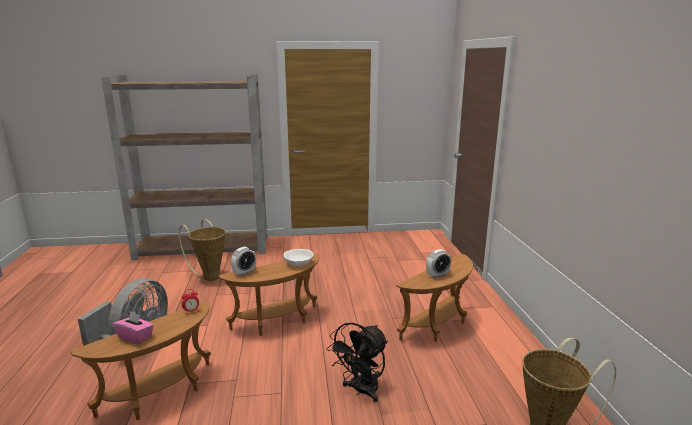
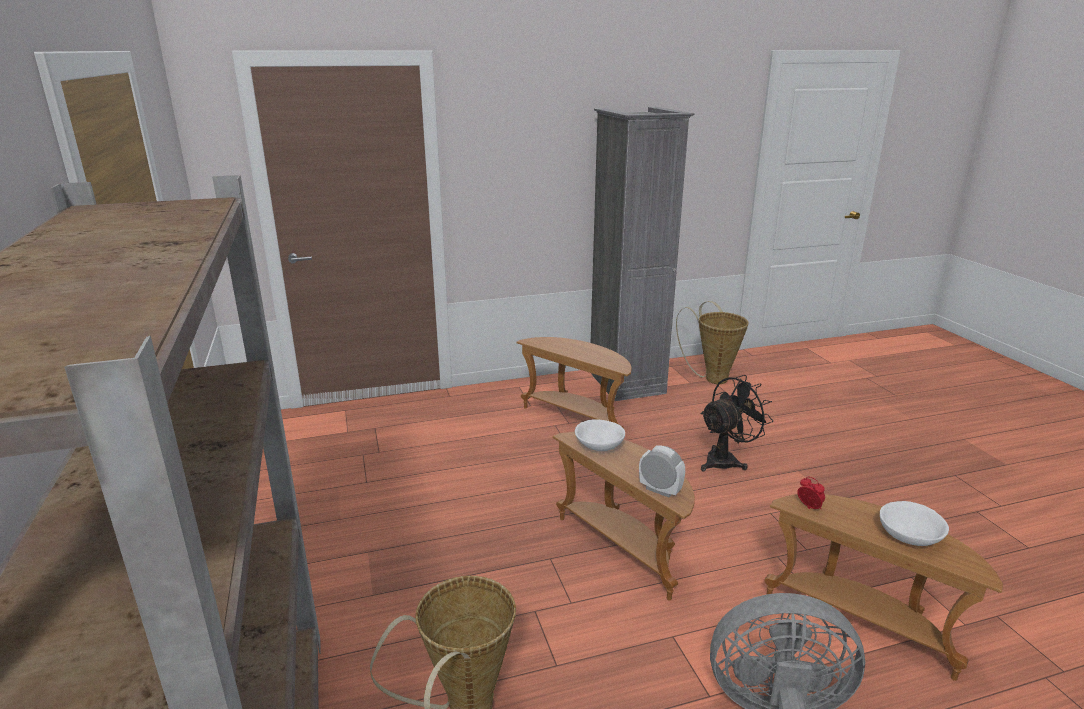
camera: 100 degrees left, 5 degrees up
pink tissue box [113,311,154,345] -> white bowl [880,501,949,546]
black fan [327,323,388,402] -> black fan turned 60 degrees counterclockwise [700,375,773,471]
alarm clock [426,249,451,279] -> none
none -> grey cabinet [591,107,695,401]

